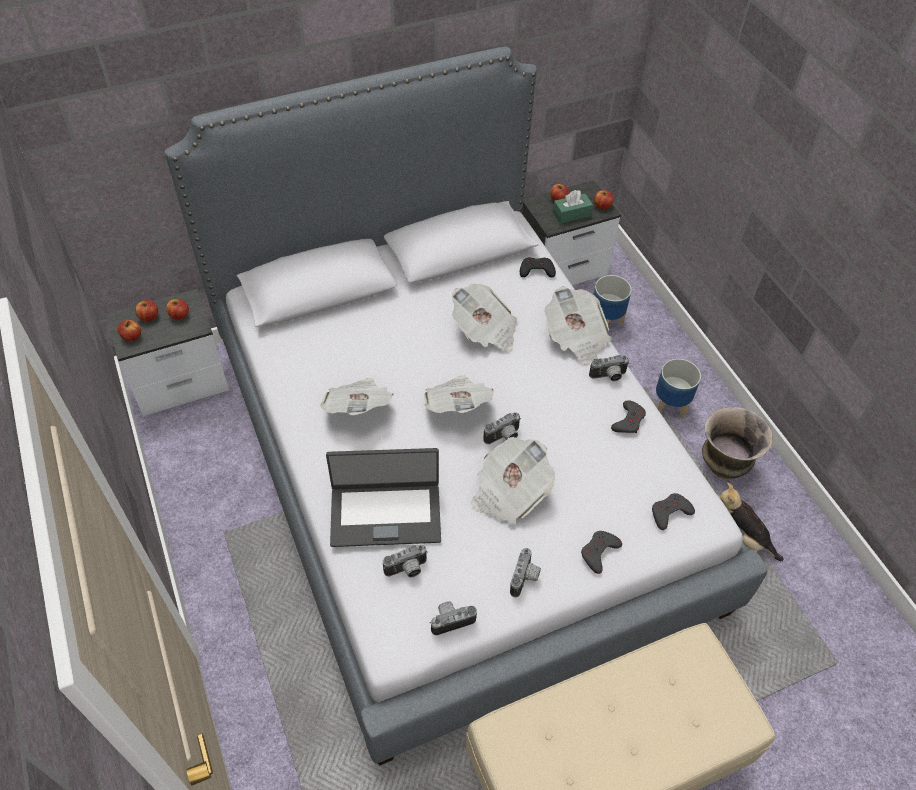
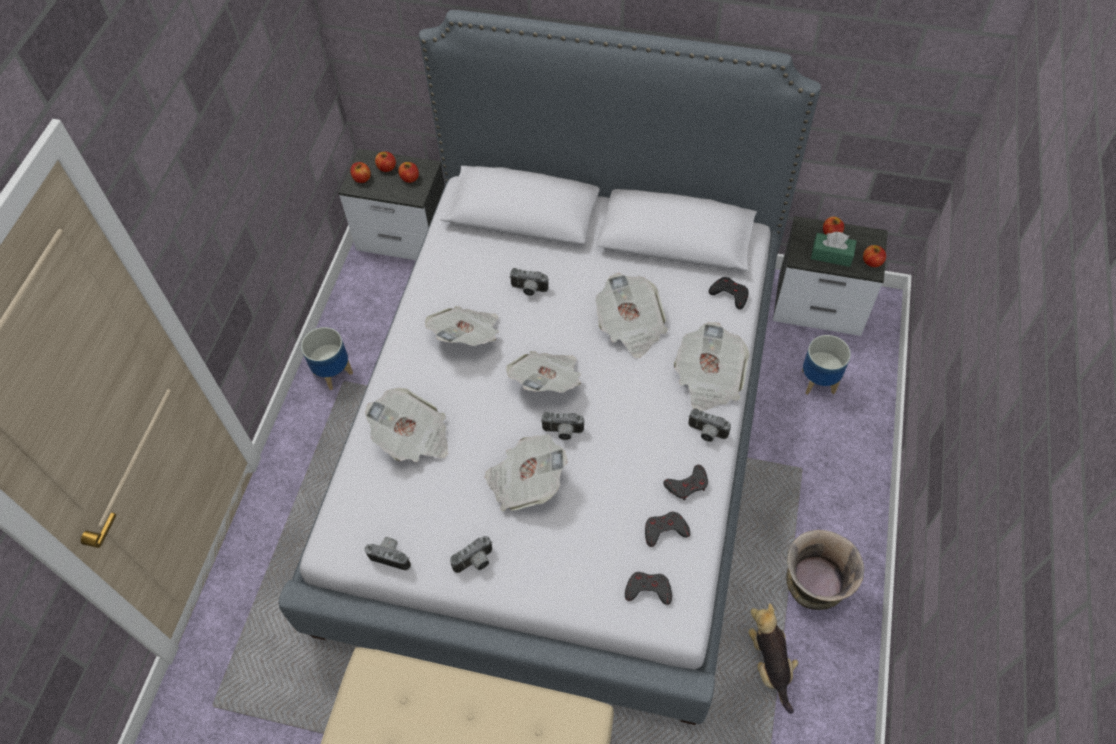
camera: 40 degrees right, 5 degrees up
laptop [326,448,441,547] -> newspaper [365,388,448,462]
camera [383,545,428,578] -> camera moved to [509,268,548,296]
grey game controller [581,531,622,574] -> grey game controller moved to [645,512,690,547]
planter [656,359,701,418] -> planter moved to [301,327,353,390]

